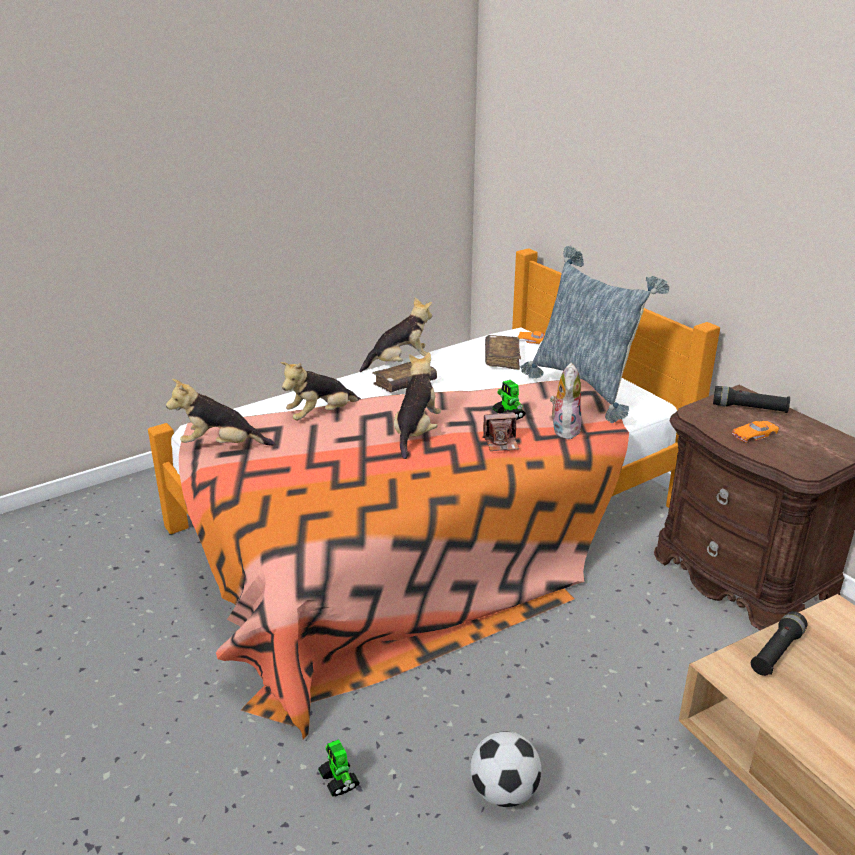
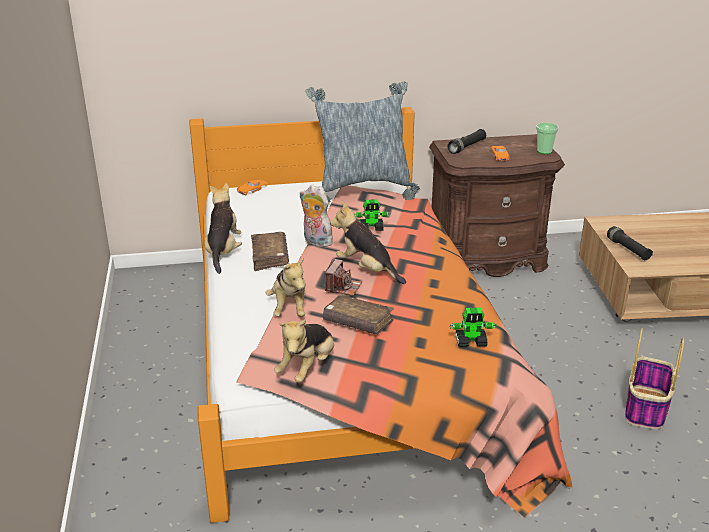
camera: 65 degrees left, 0 degrees up
toy robot [318,739,359,797] -> toy robot moved to [449,307,497,347]
football [470,732,541,807] -> basket [625,328,684,429]
camera [483,412,519,451] -> camera moved to [325,259,362,296]
brown book [485,335,521,370] -> brown book moved to [323,294,394,335]
plush toy [550,363,582,440] -> plush toy moved to [299,184,333,247]
none -> cup [536,123,558,154]

